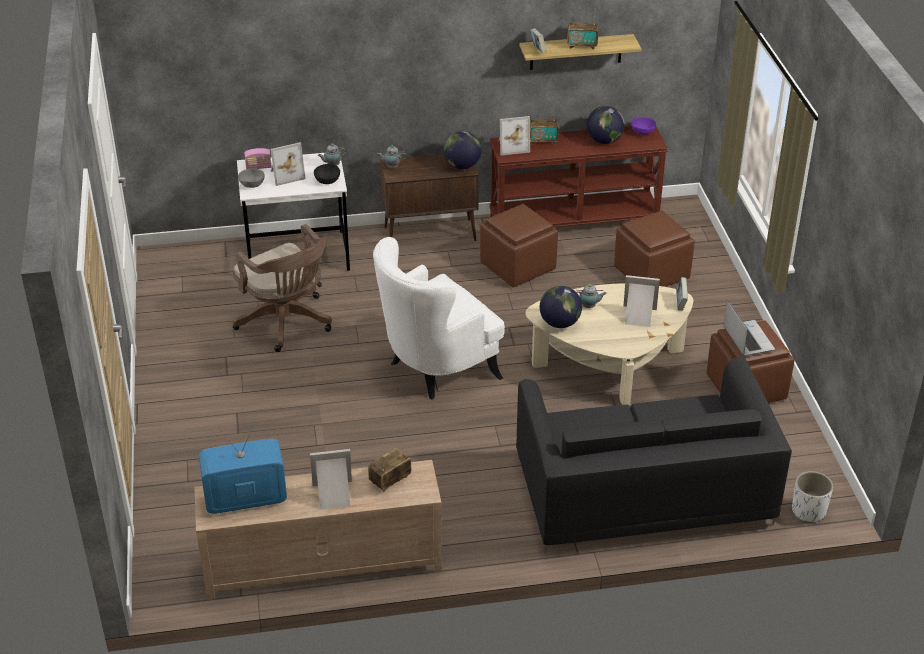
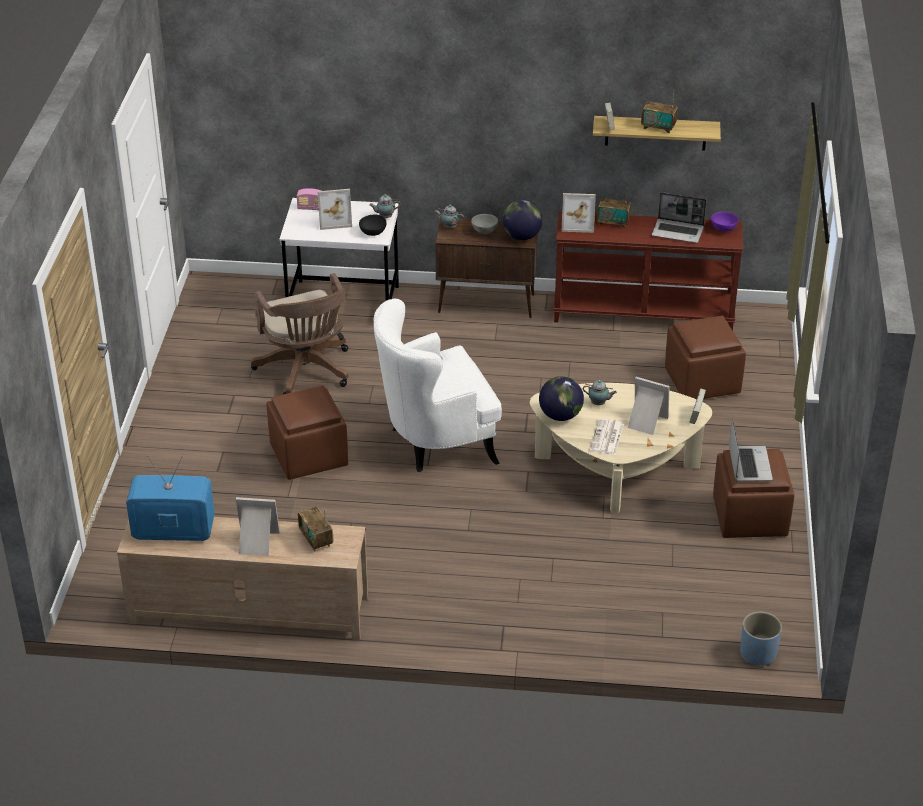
camera: 15 degrees right, 0 degrees up
grey bowl [238,169,265,188] -> grey bowl moved to [471,214,498,234]
radio [368,448,411,492] -> radio turned 90 degrees counterclockwise [298,506,333,552]
brown ottoman [480,204,558,288] -> brown ottoman moved to [266,385,348,480]
black sofa [516,356,792,553] -> none
globe [587,106,625,144] -> laptop [652,192,707,243]
white planter [792,471,833,522] -> blue planter [740,612,782,666]
none -> newspaper [590,418,624,455]

